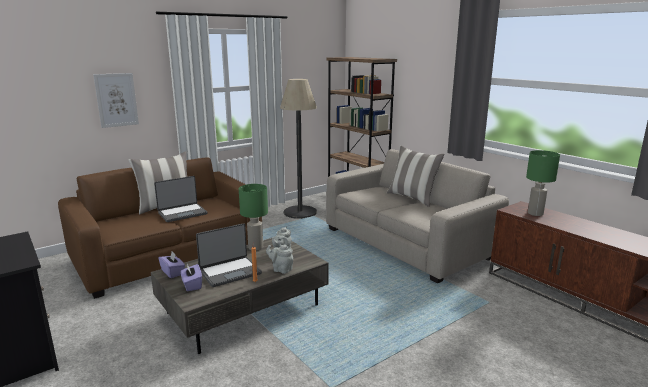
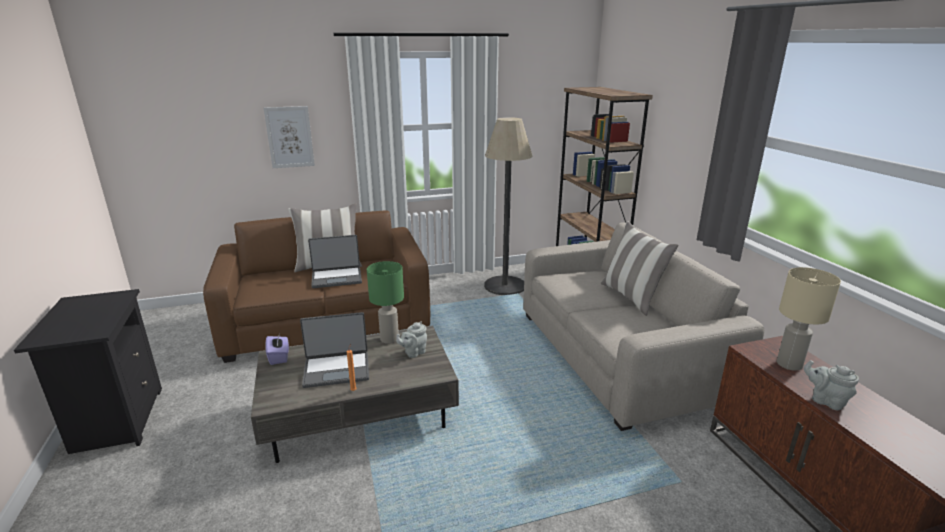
camera: 20 degrees right, 5 degrees up
purple tissue box [181,264,202,291] -> none
grey teapot [266,245,293,274] -> grey teapot moved to [804,360,859,410]
green table lamp [526,150,560,216] -> beige table lamp [777,267,841,371]

